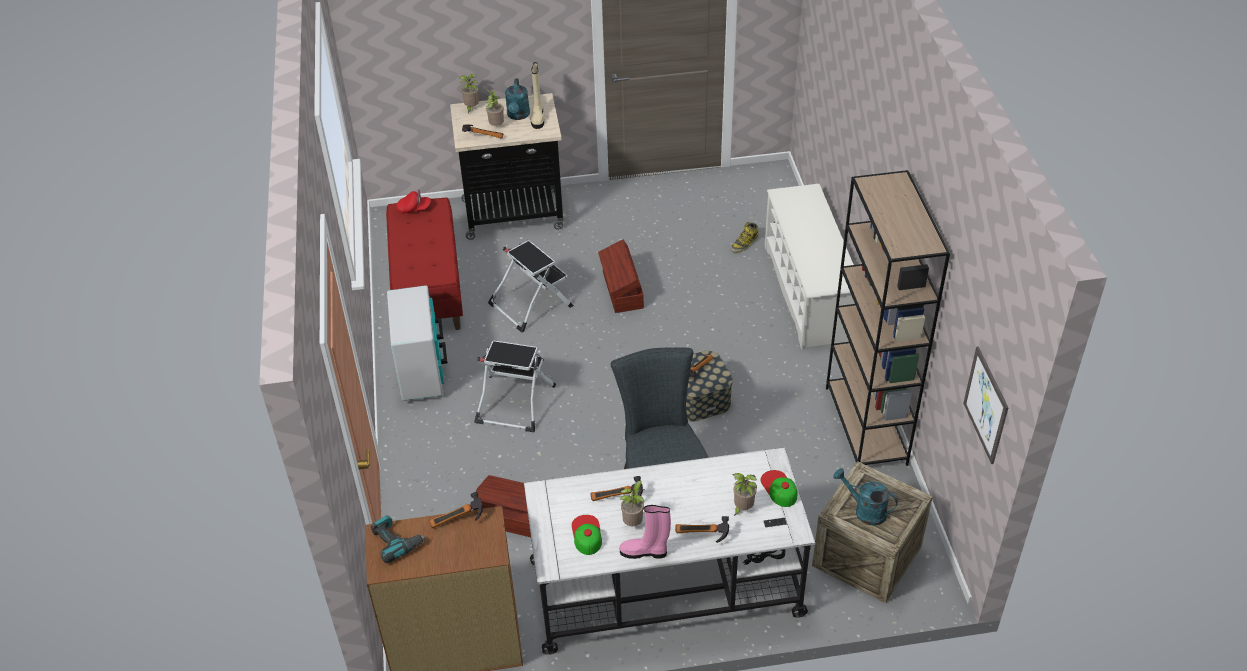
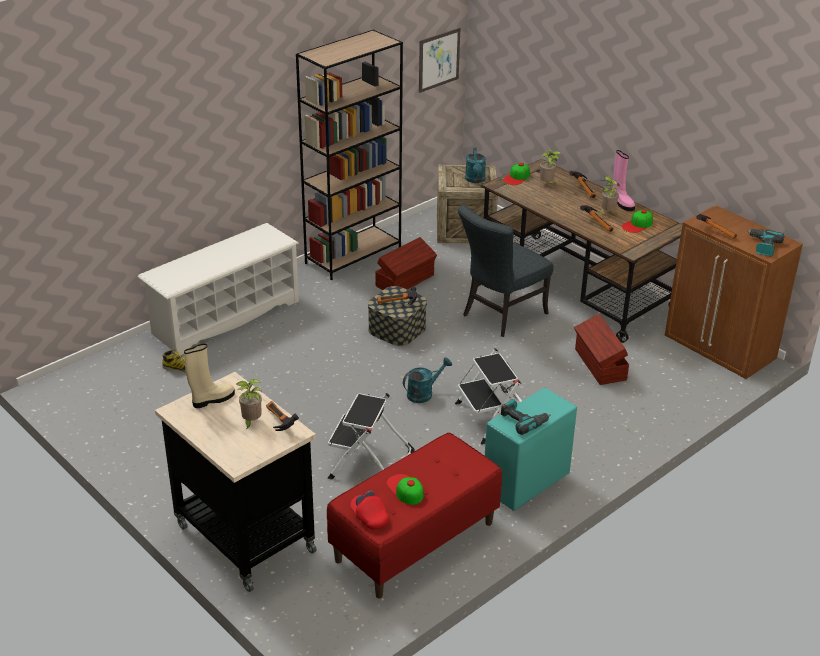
camera: 125 degrees left, 10 degrees down
white nightstand [387,285,448,401] -> turquoise nightstand [485,388,577,511]
potted plant [459,74,479,113] -> none
turquoise watering can [505,78,530,120] -> turquoise watering can moved to [403,357,452,403]
white desk [524,447,815,655] -> brown desk [481,159,683,343]
brown storage box [598,239,644,313] -> brown storage box moved to [375,237,437,290]
none -> cap [387,474,424,505]
none -> power drill [501,399,550,435]

